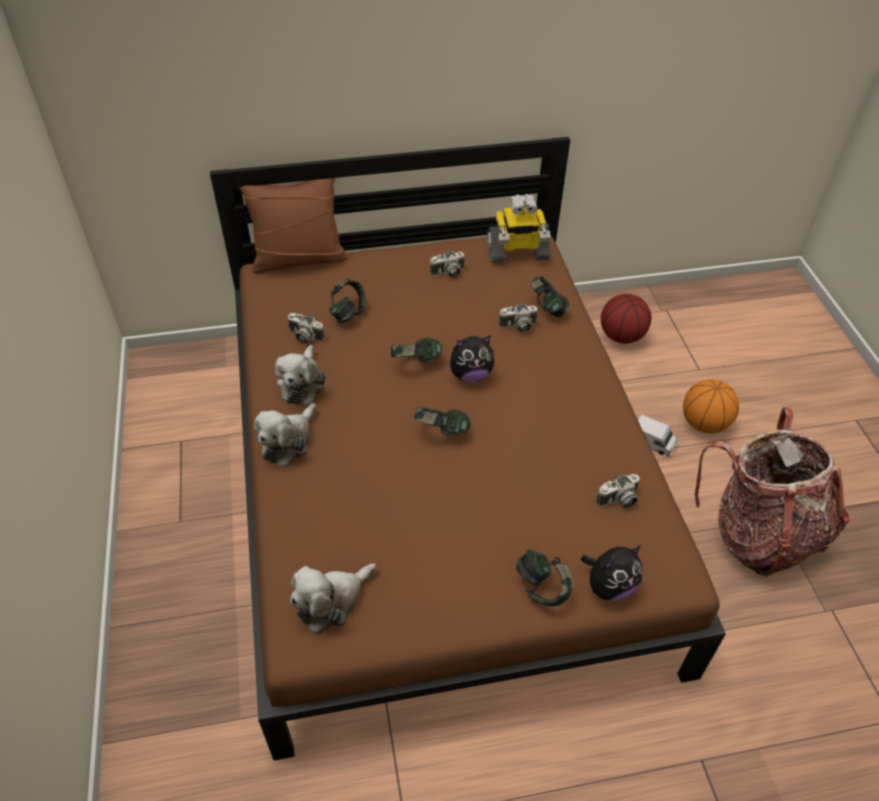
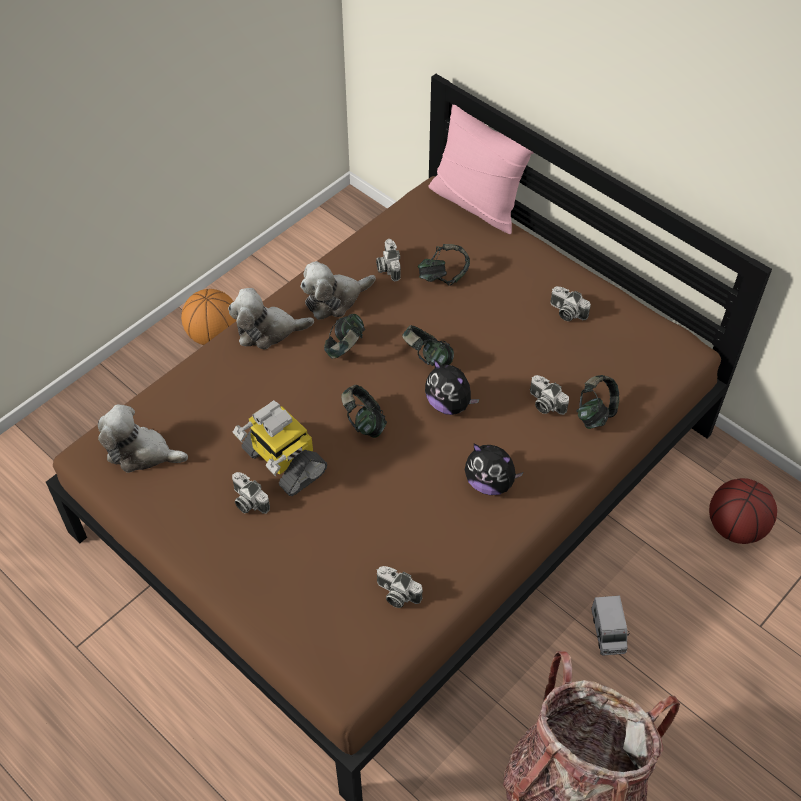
camera: 55 degrees right, 5 degrees up
brown pillow [239,178,348,273] -> pink pillow [428,104,534,234]
toy robot [487,194,550,263] -> toy robot moved to [233,400,327,496]
headphones [516,550,573,606] -> headphones moved to [324,314,365,359]
plush toy [581,546,642,601] -> plush toy moved to [465,444,524,495]
basketball [683,379,739,434] -> basketball moved to [181,289,236,345]
none -> camera [232,472,270,514]

